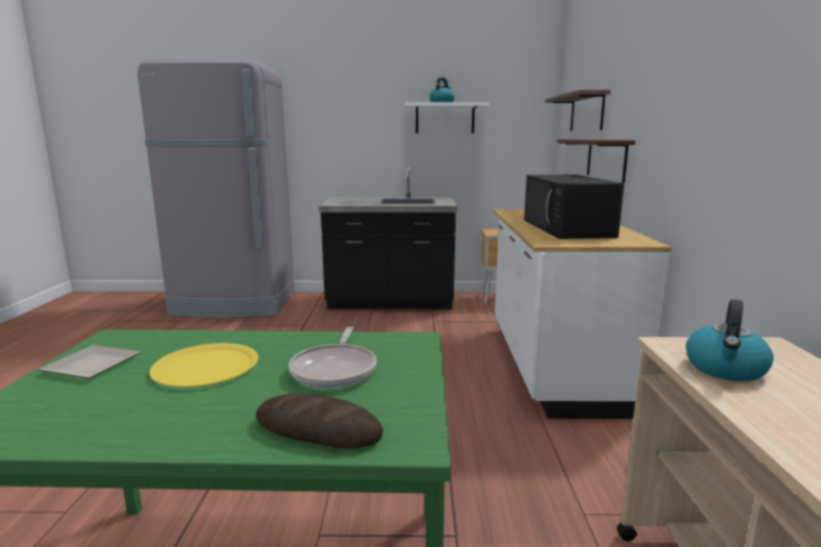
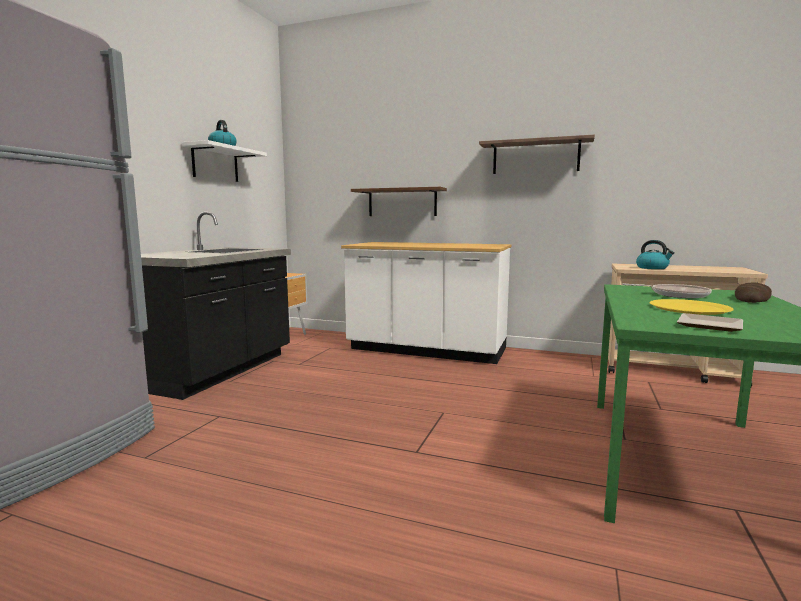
camera: 70 degrees left, 5 degrees down
black microwave [524,175,624,239] -> none
shelf [545,90,611,131] -> shelf moved to [479,135,595,174]

